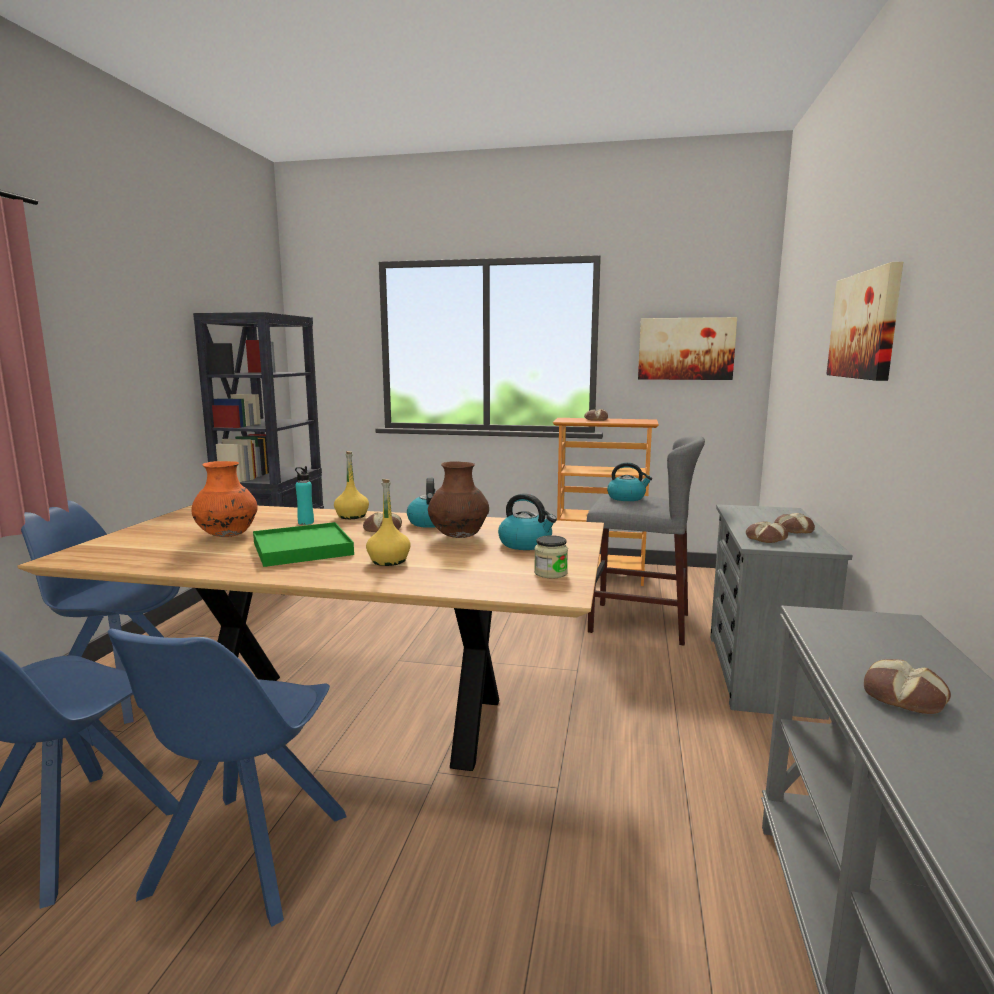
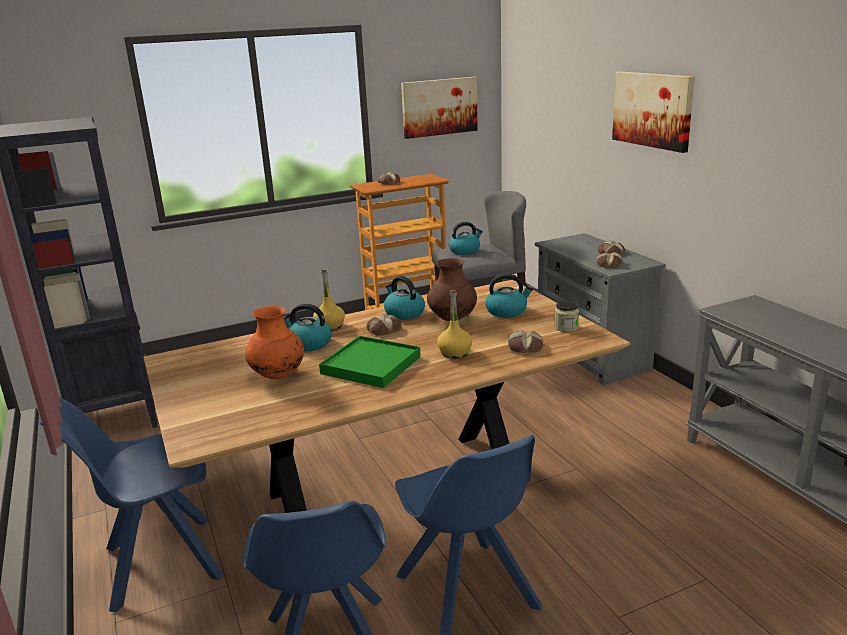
camera: 35 degrees left, 10 degrees up
turquoise bottle [295,466,314,525] -> kettle [284,304,332,351]
bread [864,659,951,714] -> bread moved to [508,330,543,353]

